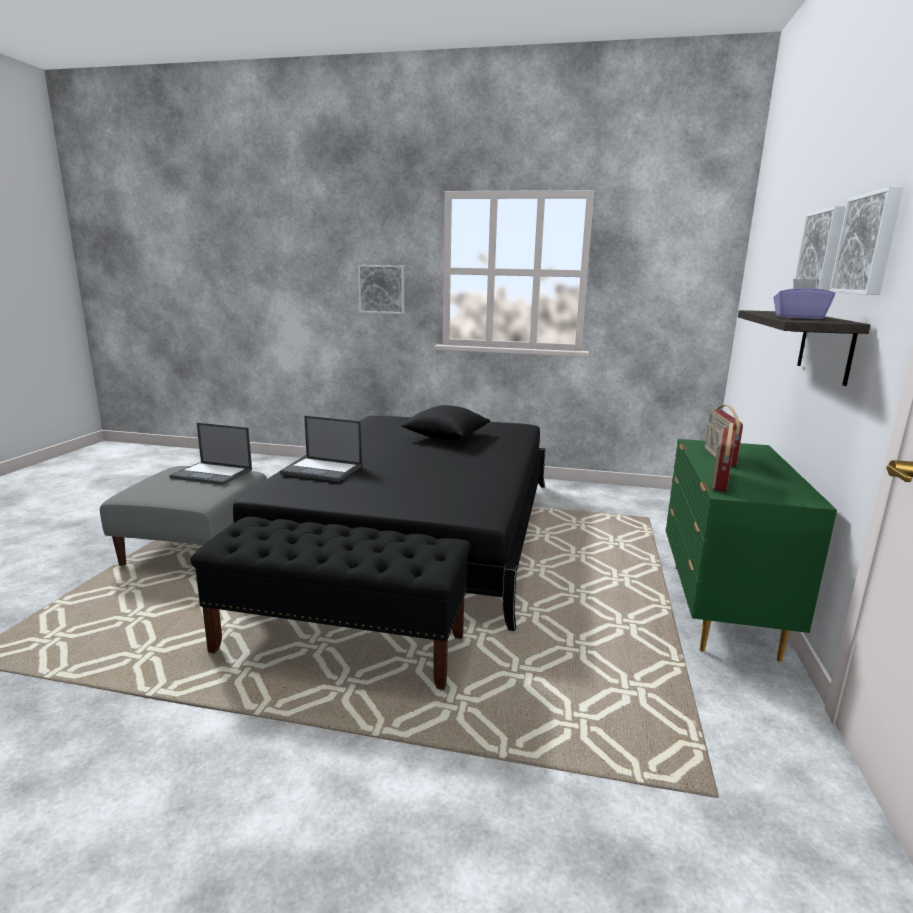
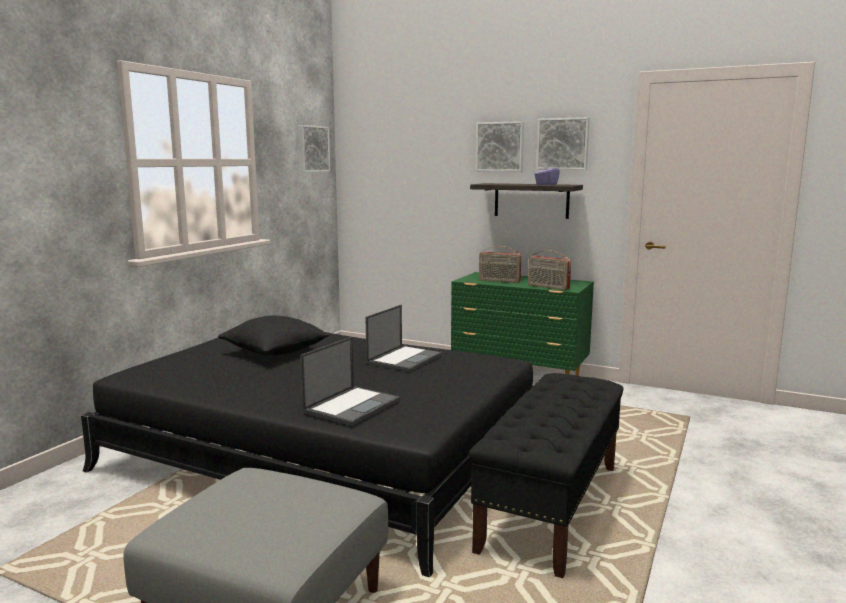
camera: 75 degrees left, 5 degrees down
laptop [169,423,252,485] -> laptop moved to [366,305,442,372]
picture [358,265,405,314] -> picture moved to [298,125,330,172]

